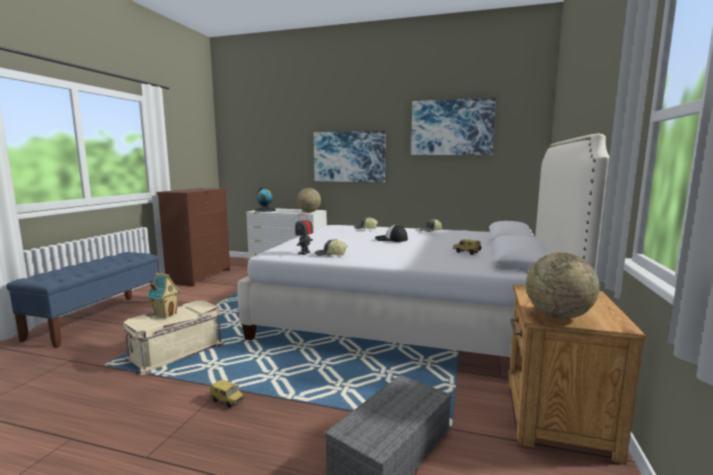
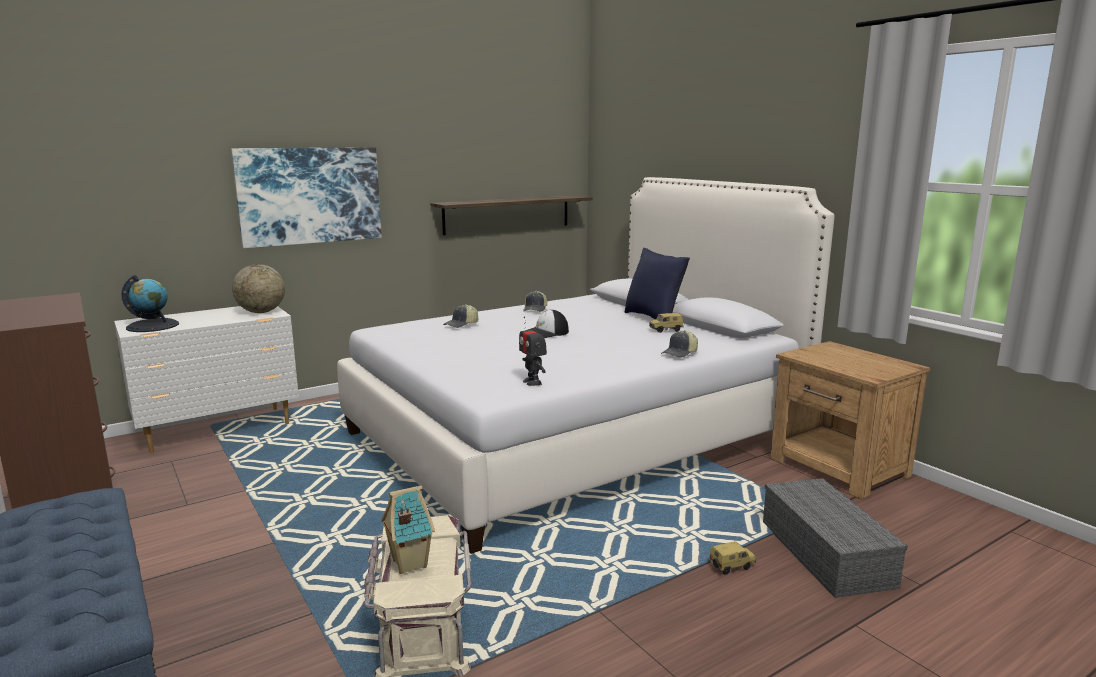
camera: 50 degrees left, 5 degrees up
toy car [210,380,244,408] -> toy car moved to [709,541,757,575]
cap [315,239,347,256] -> cap moved to [661,330,698,358]
picture [411,98,496,155] -> none
globe [526,252,600,319] -> none
none -> shelf [430,195,593,235]
none -> blue pillow [625,248,690,319]

